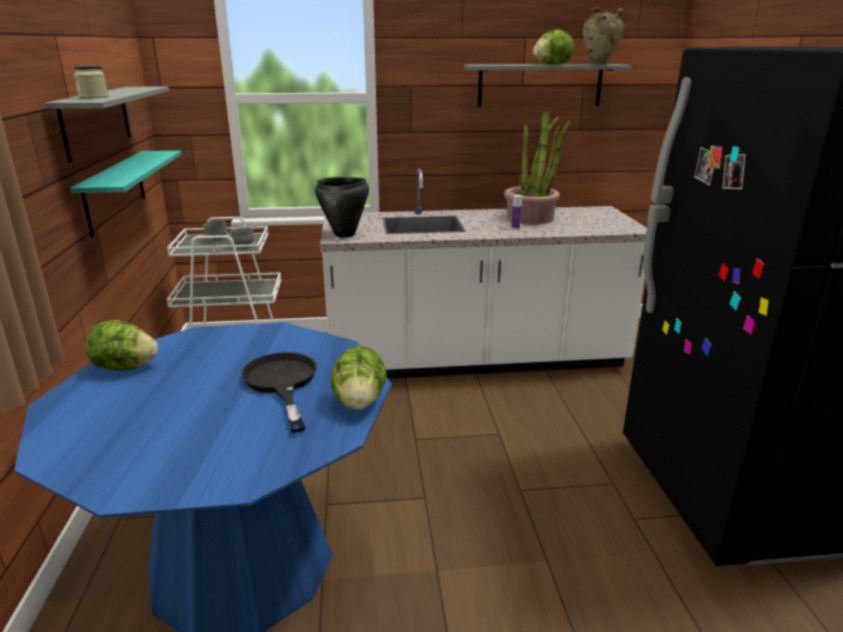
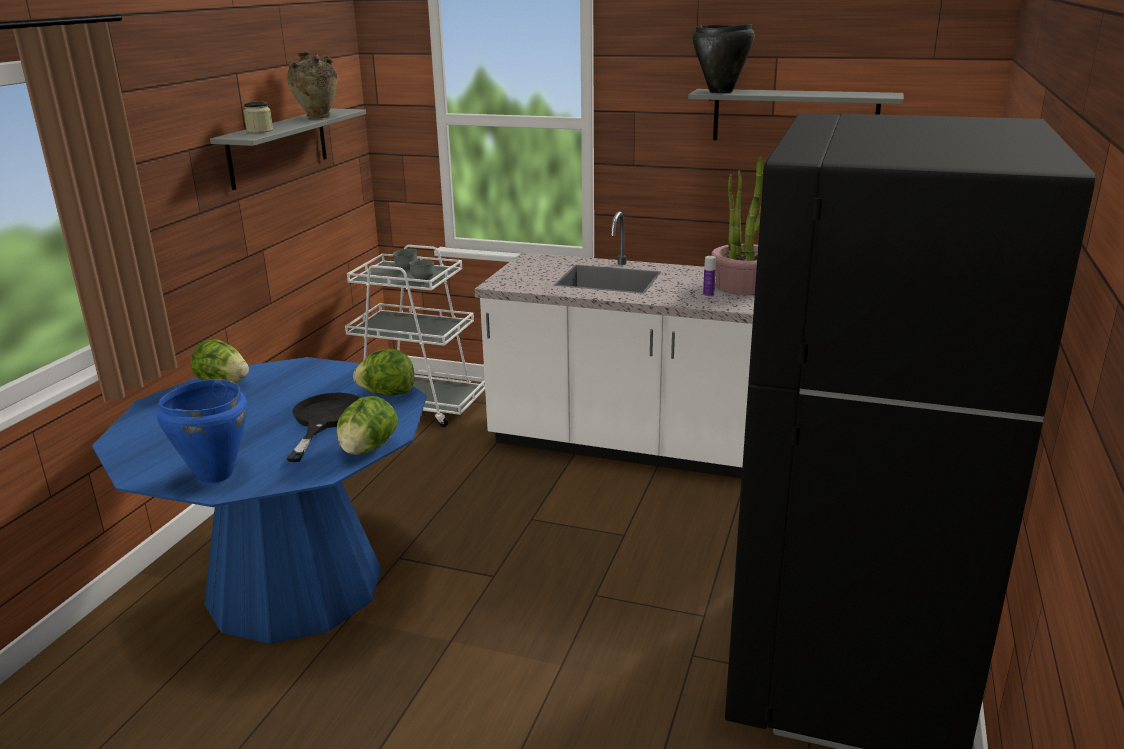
camera: 25 degrees right, 0 degrees up
turquoise shelf [70,151,182,238] -> none
black cooking pot [315,177,369,238] -> black cooking pot moved to [693,24,755,93]
lettuce [533,29,574,65] -> lettuce moved to [353,349,414,396]
beige vase [583,7,625,65] -> beige vase moved to [287,51,338,119]
none -> blue cooking pot [157,379,247,484]

